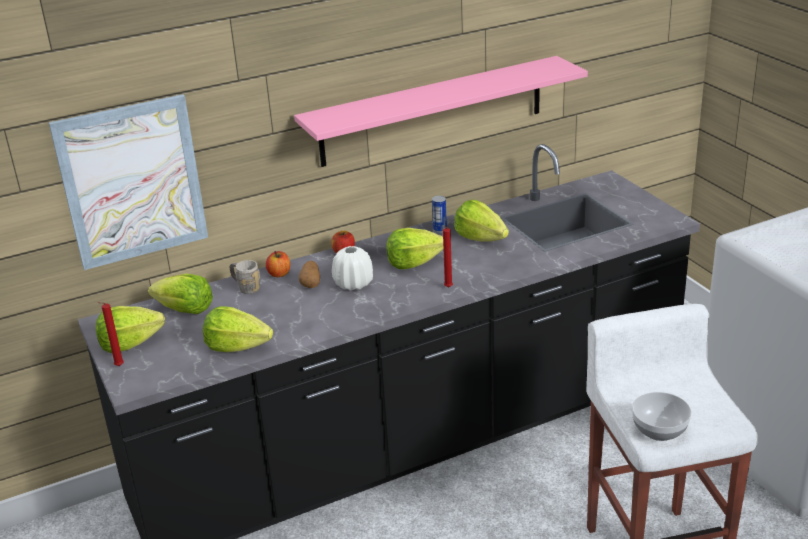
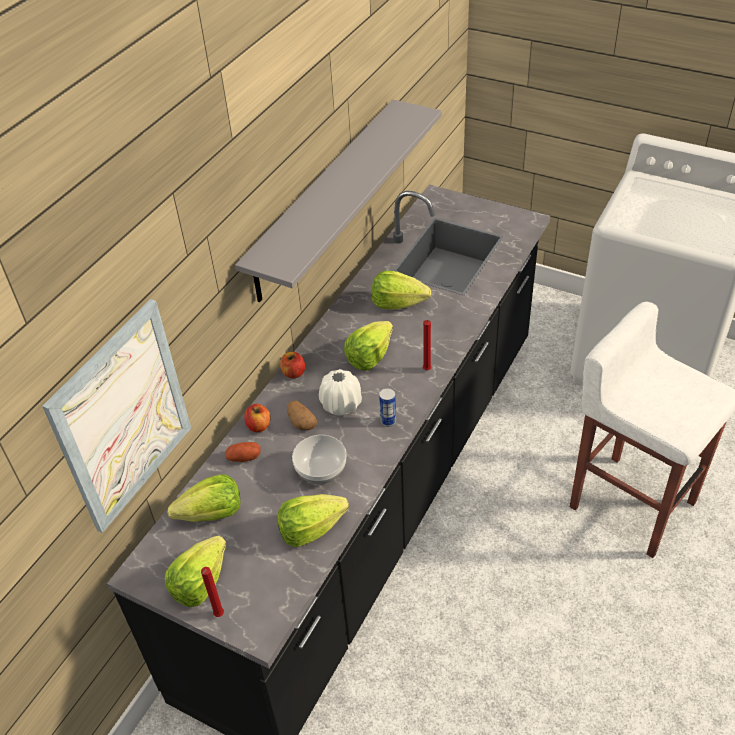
camera: 35 degrees left, 15 degrees up
grey mug [230,260,260,294] -> potato [225,442,260,462]
pink shelf [294,56,588,167] -> grey shelf [235,100,442,302]
can [432,196,447,233] -> can moved to [379,388,396,427]
bowl [632,392,691,441] -> bowl moved to [292,435,346,484]

